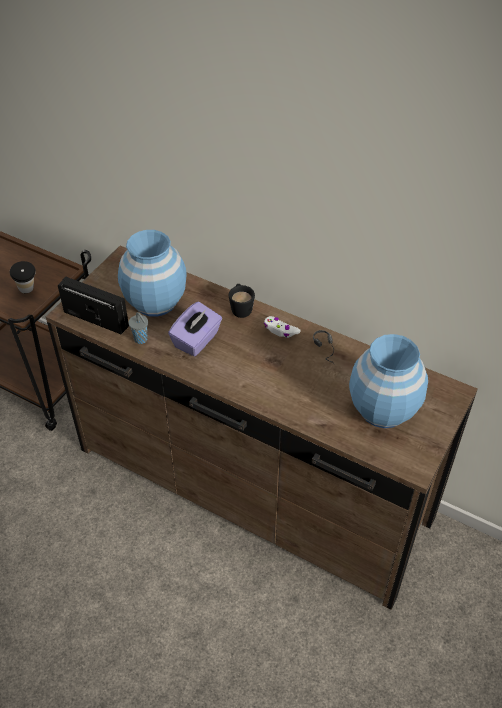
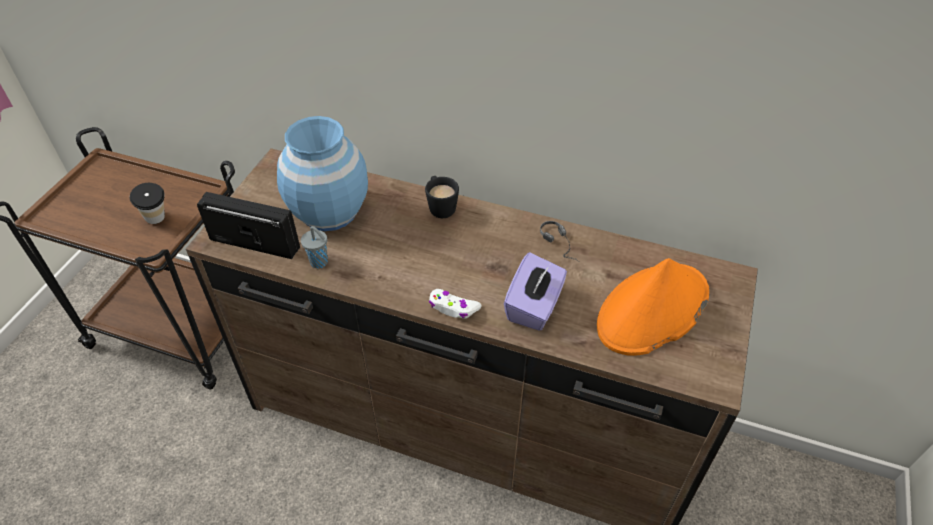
camera: 10 degrees left, 0 degrees up
purple tissue box [168,301,222,357] -> purple tissue box moved to [504,252,567,331]
white game controller [264,316,301,338] -> white game controller moved to [429,289,482,318]
blue vase [349,334,428,428] -> orange hat [597,258,709,356]

